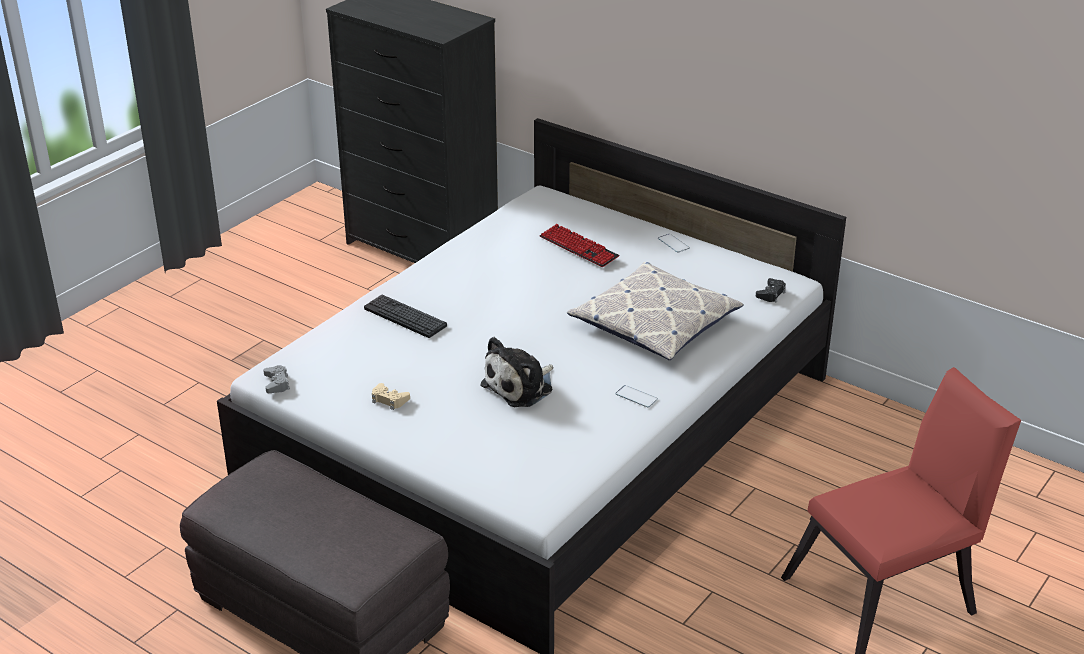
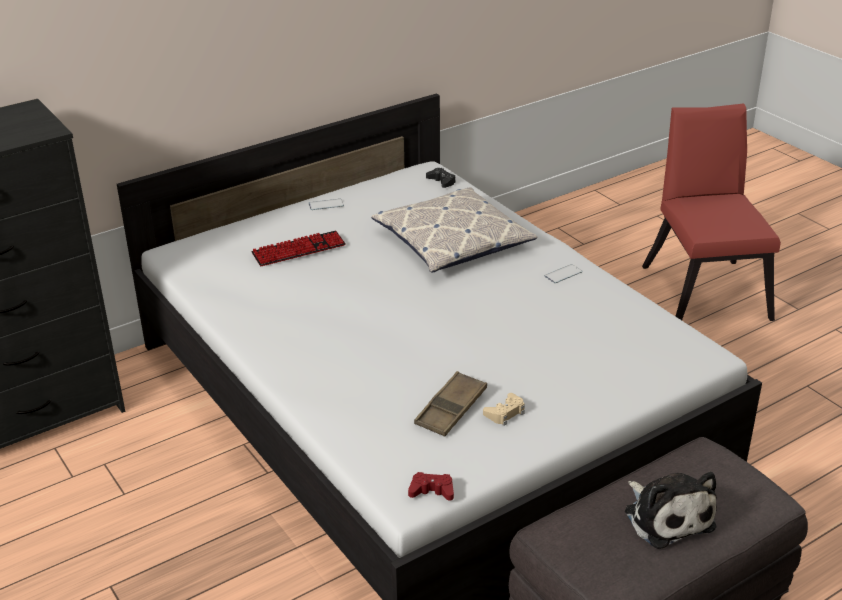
camera: 70 degrees left, 0 degrees up
grey game controller [263,365,290,393] -> red game controller [408,472,454,501]
keyboard [364,295,447,338] -> none
plush toy [480,337,553,407] -> plush toy moved to [625,472,717,549]
none -> brown tray [414,371,487,437]

